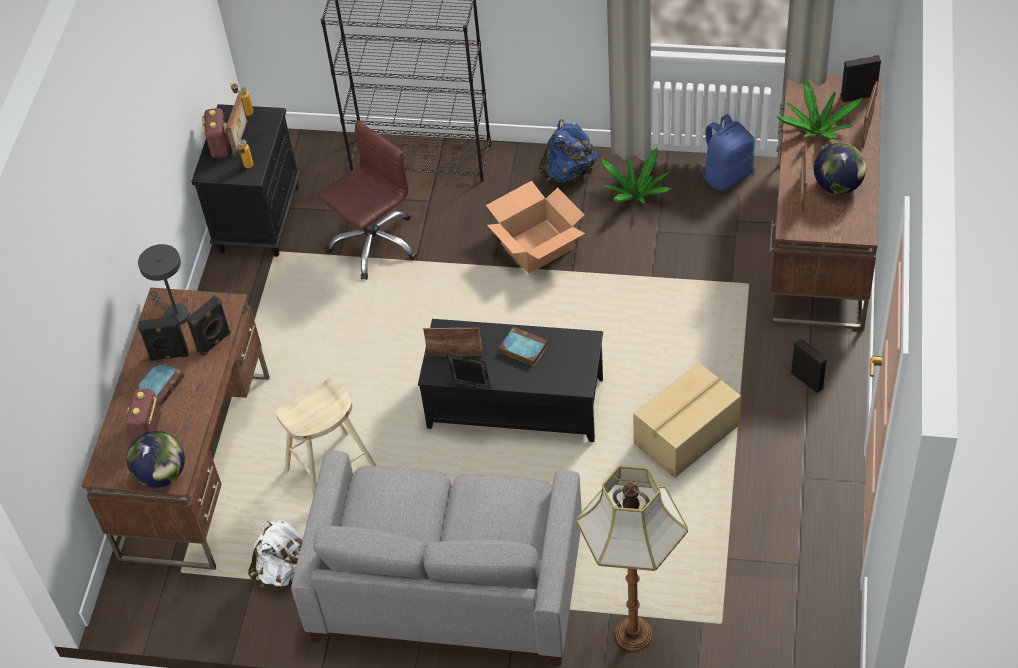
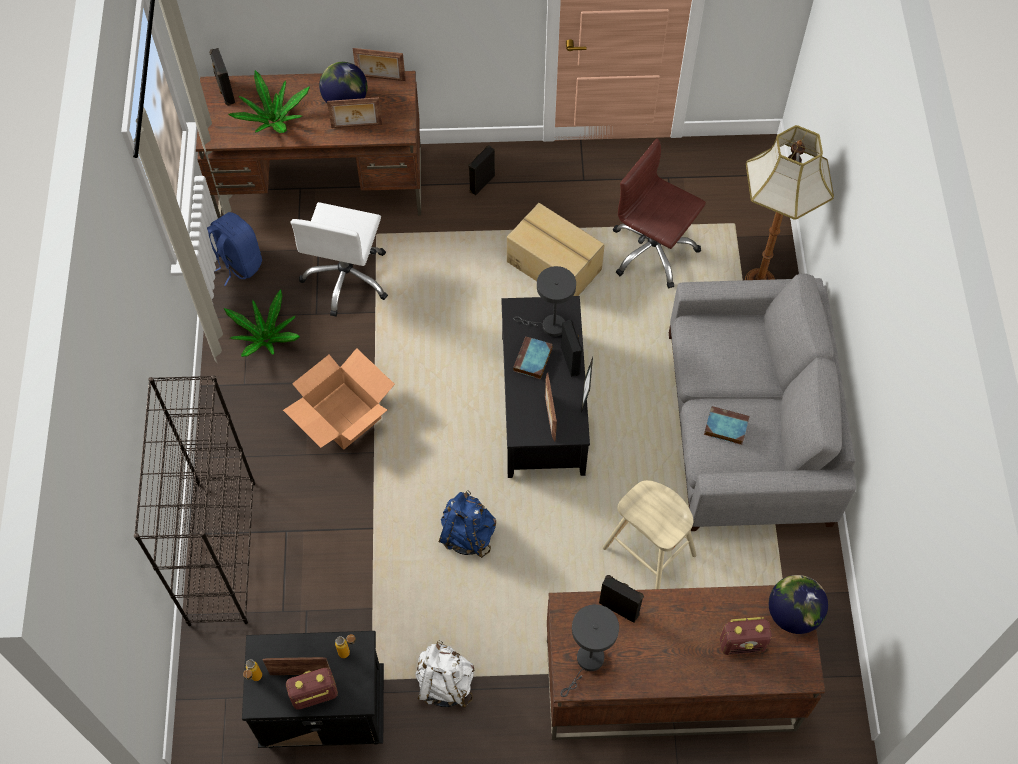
camera: 105 degrees left, 10 degrees up
book [134,361,184,406] -> book moved to [704,406,750,445]
black speaker [138,316,188,361] -> black speaker moved to [561,320,583,377]
white backpack [248,520,304,588] -> white backpack moved to [415,640,474,708]
brown office chair [317,120,417,280] -> brown office chair moved to [613,139,706,289]
blue backpack [538,119,598,183] -> blue backpack moved to [438,490,496,558]
picture frame [862,81,878,148] -> picture frame moved to [353,48,406,81]
none -> white office chair [290,202,388,317]
none -> grey table lamp [513,266,576,337]

